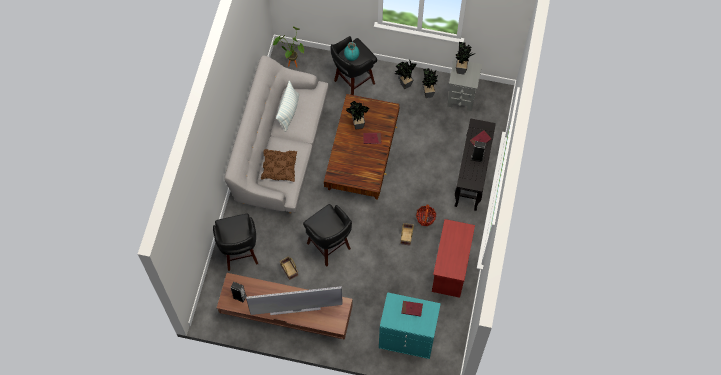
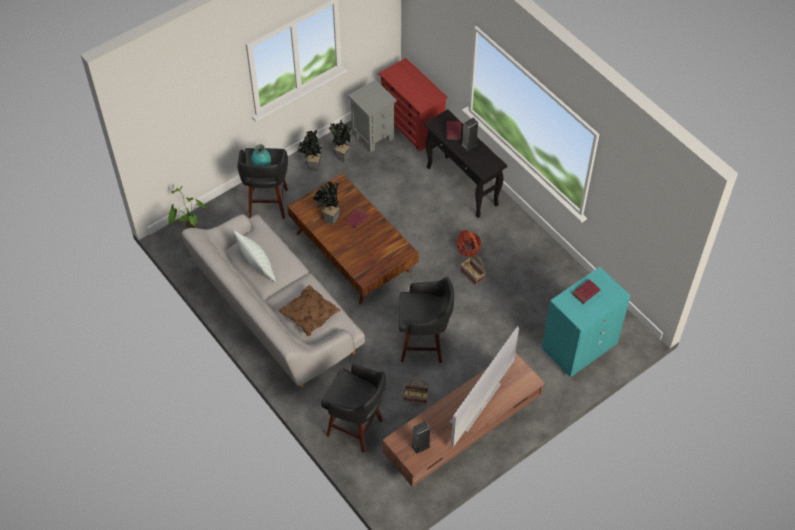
camera: 50 degrees left, 10 degrees down
red dresser [432,219,475,298] -> red dresser moved to [379,58,448,151]
potted plant [455,42,476,74] -> none

